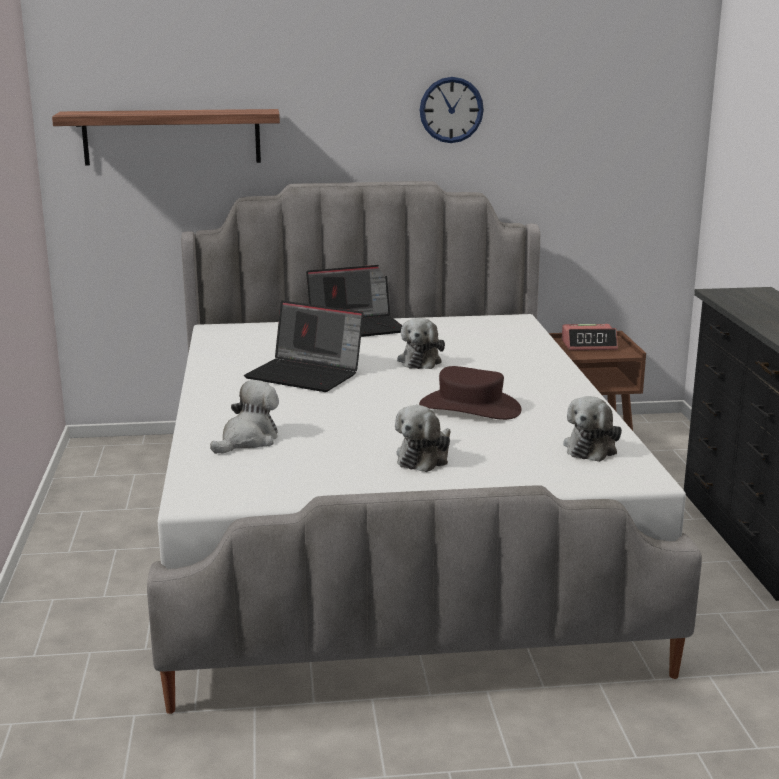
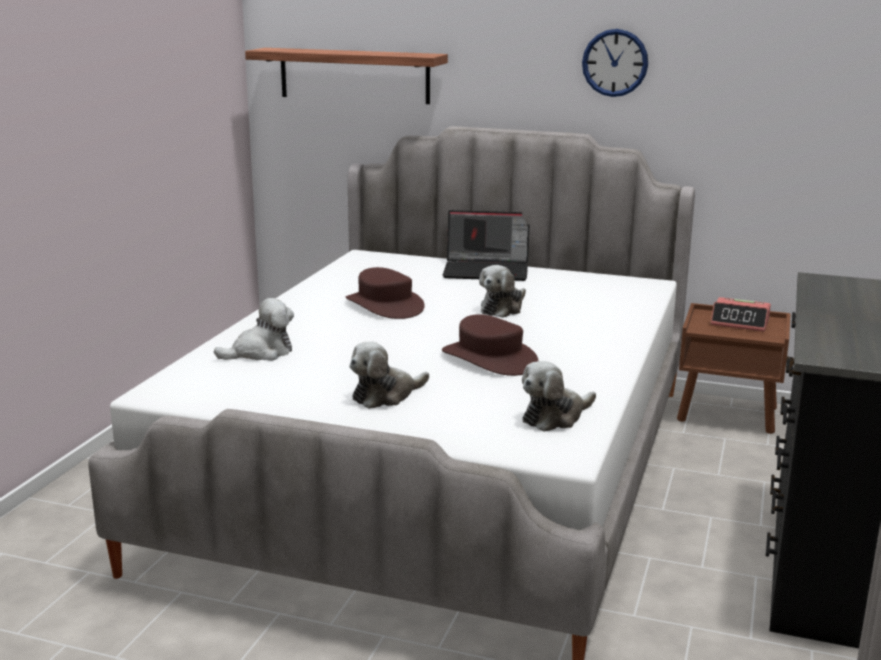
camera: 25 degrees right, 0 degrees up
laptop [244,301,364,392] -> brown hat [346,267,425,319]

